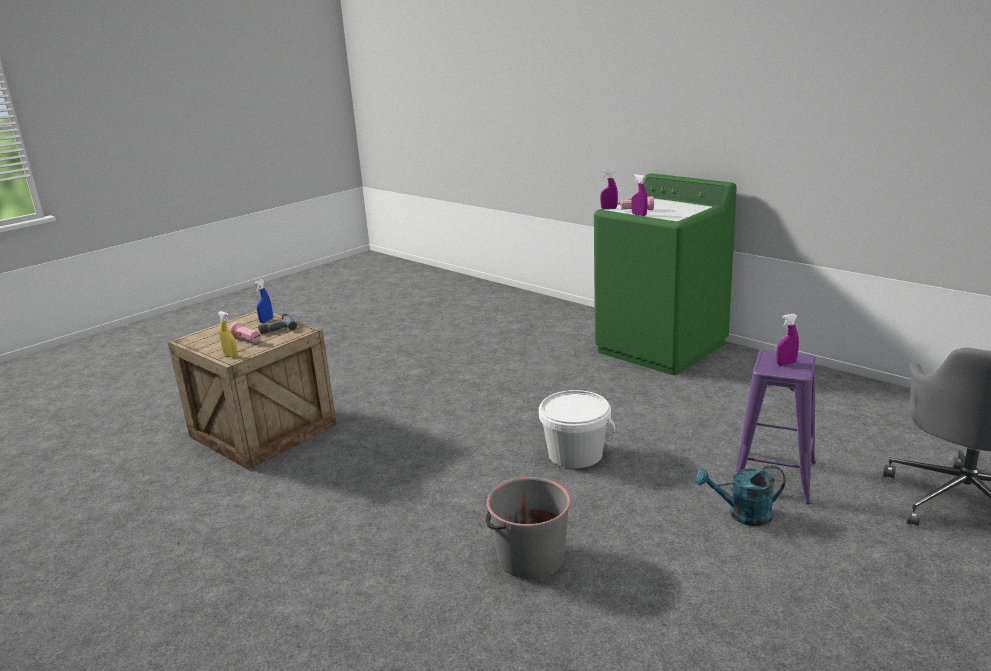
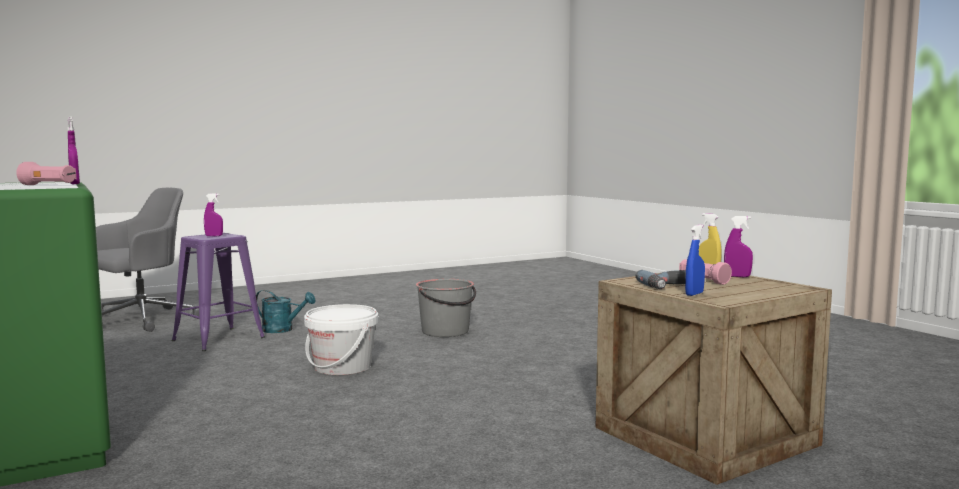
camera: 165 degrees left, 15 degrees down
purple spray bottle [600,170,618,209] -> purple spray bottle moved to [724,216,753,277]

